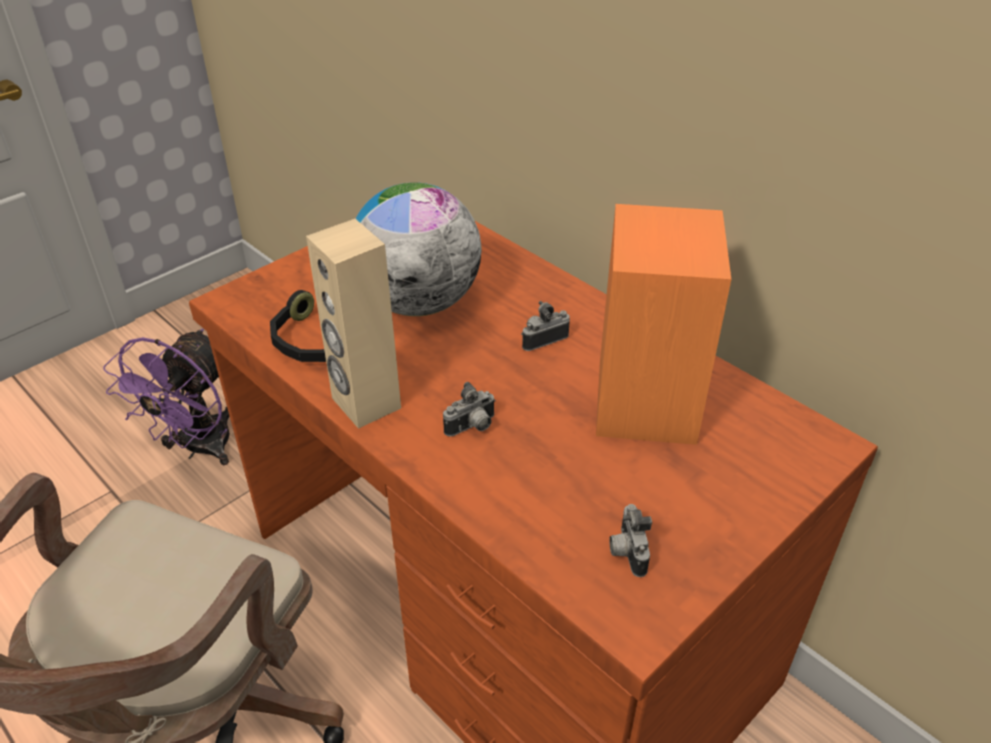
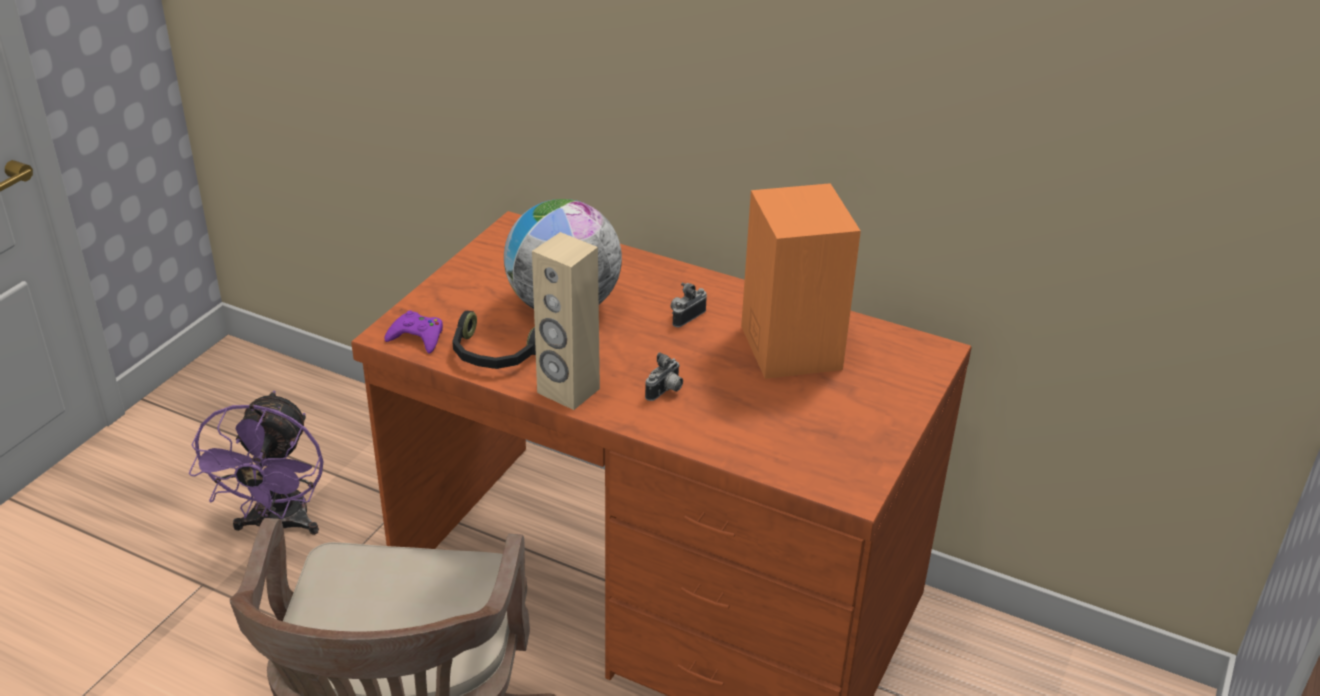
camera: 20 degrees left, 5 degrees down
camera [609,504,652,577] -> none
none -> purple game controller [384,310,443,353]

